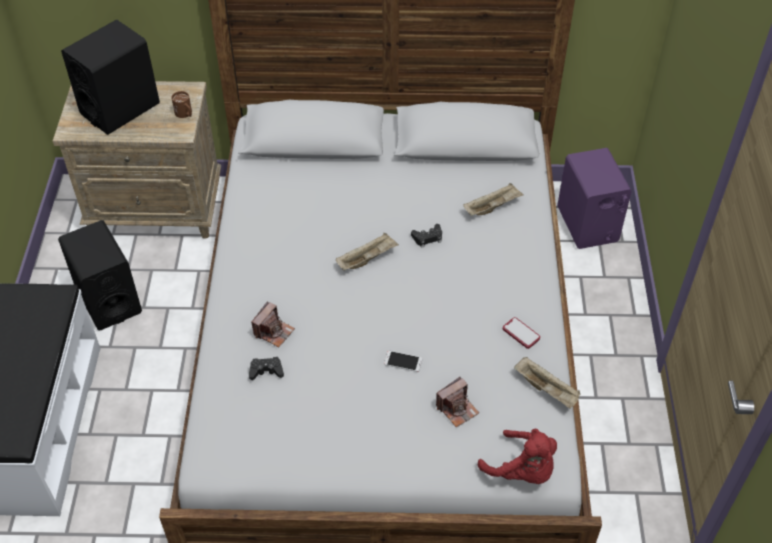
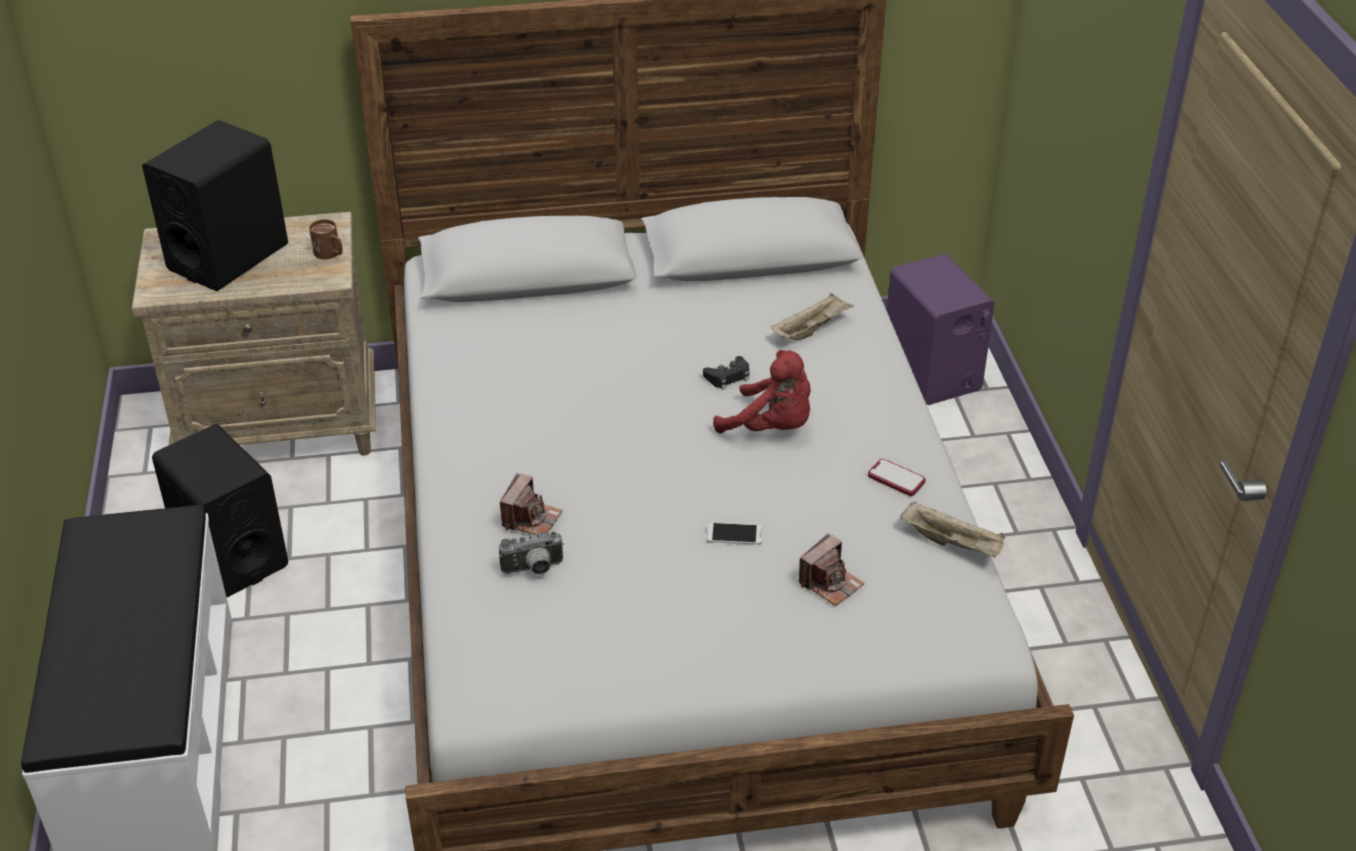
camera: 10 degrees left, 10 degrees down
black game controller [249,357,284,380] -> camera [499,531,564,575]
beige tray [336,233,399,271] -> none
red plush toy [478,429,557,484] -> red plush toy moved to [713,350,811,433]

